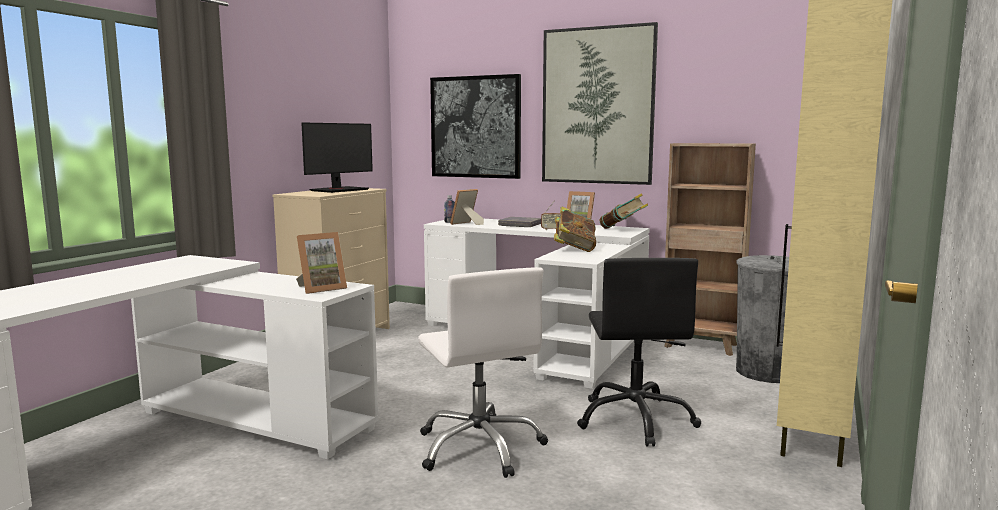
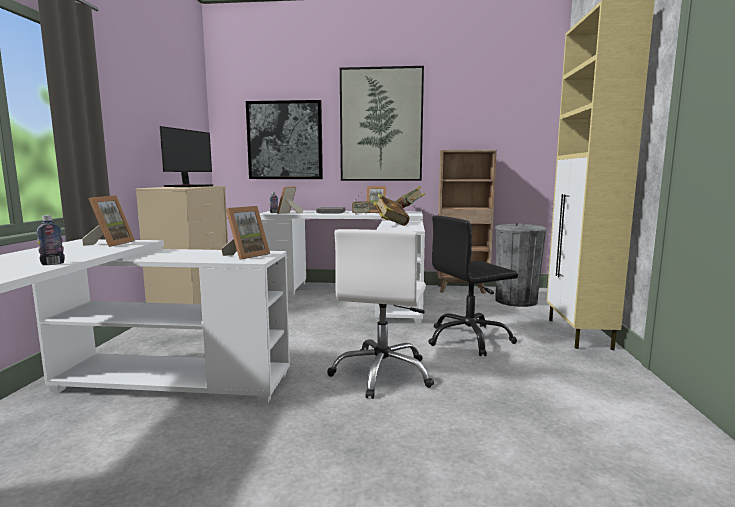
camera: 20 degrees left, 0 degrees up
white office chair [418,267,548,478] -> white office chair turned 60 degrees clockwise [327,229,434,399]
black office chair [577,258,701,447] -> black office chair turned 90 degrees clockwise [428,215,518,356]
none -> bottle [36,215,65,265]
none -> picture frame [82,196,135,247]

